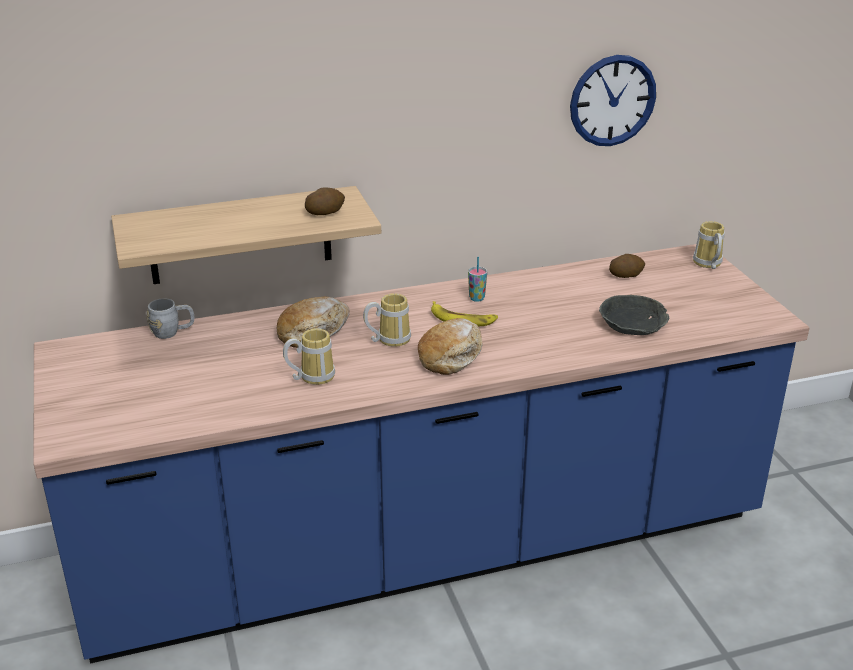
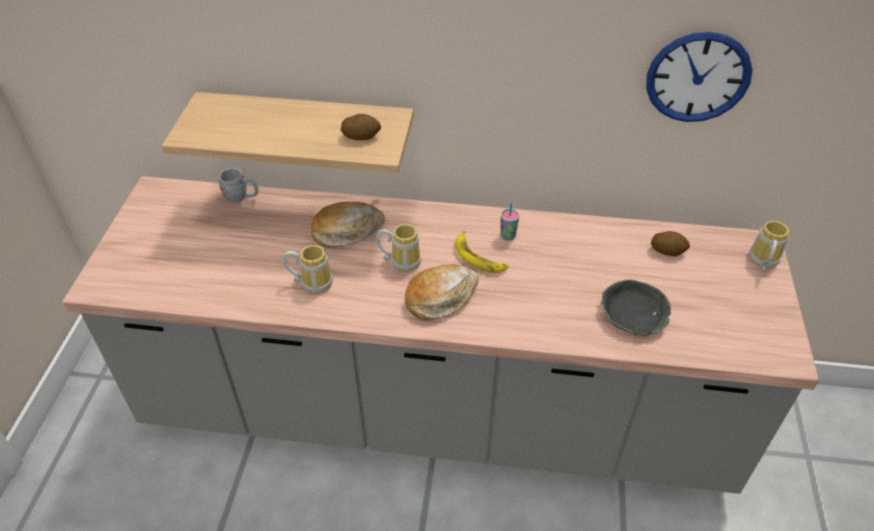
camera: 25 degrees right, 15 degrees up
blue counter [33,244,809,664] -> grey counter [62,176,819,494]

